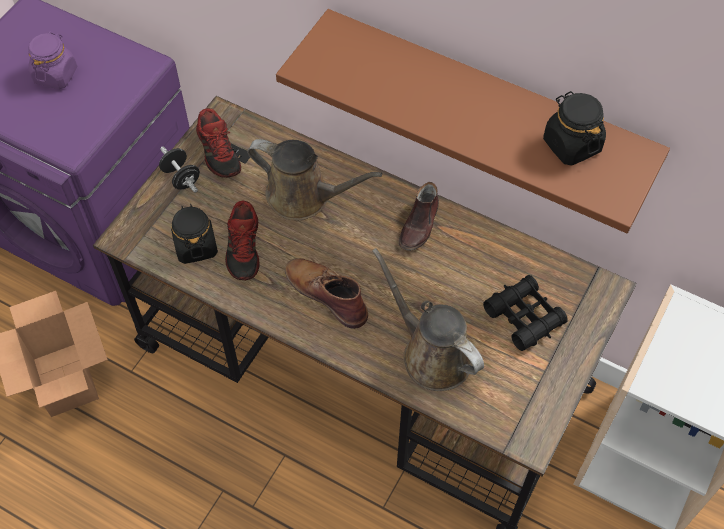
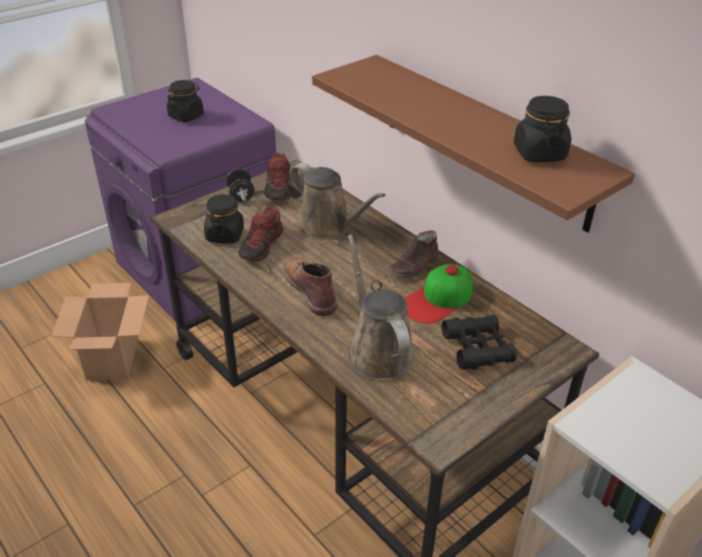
camera: 20 degrees right, 20 degrees down
purple jar [28,32,77,89] -> black jar [167,80,204,122]
none -> cap [404,264,473,324]

